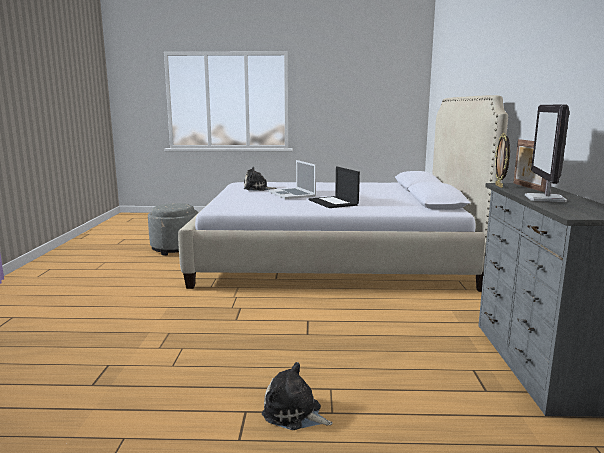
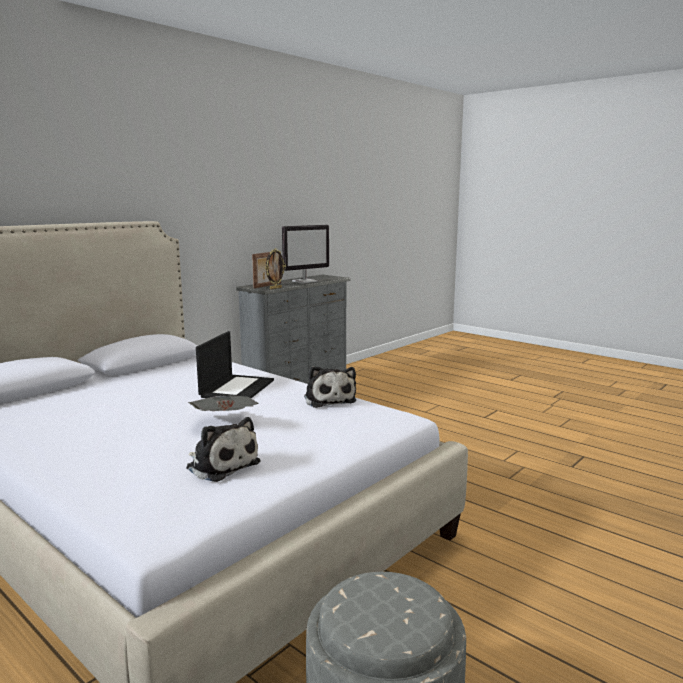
camera: 140 degrees left, 0 degrees up
plush toy [262,362,333,430] -> plush toy moved to [304,366,356,408]
laptop [268,160,316,199] -> newspaper [188,395,259,411]

